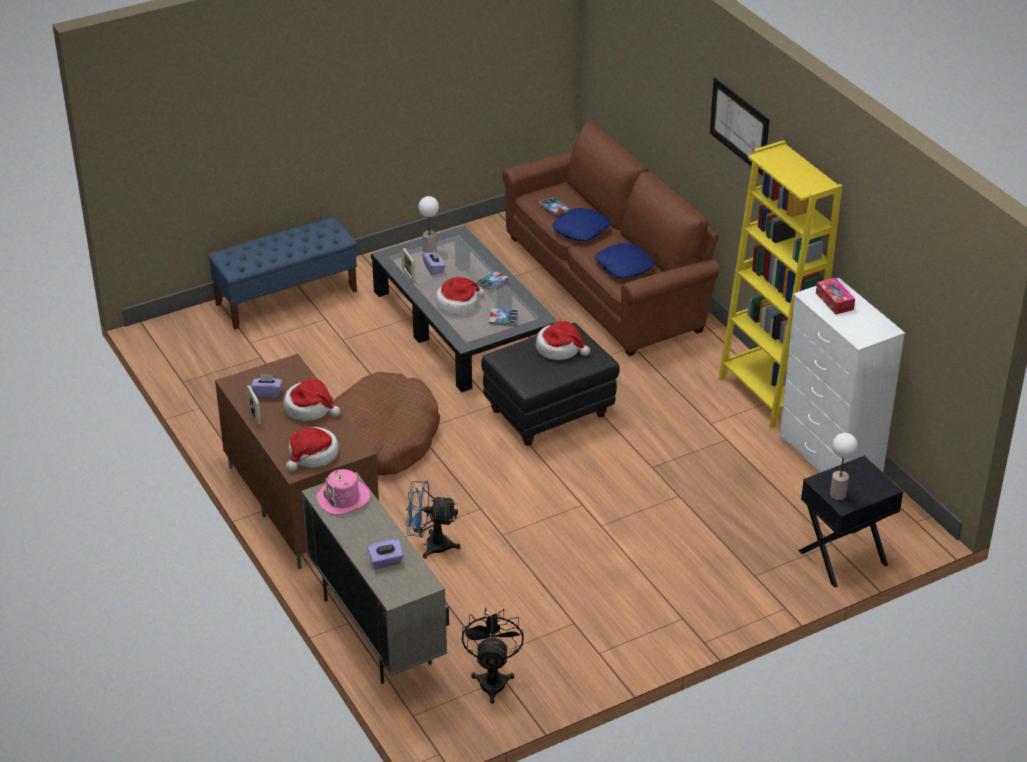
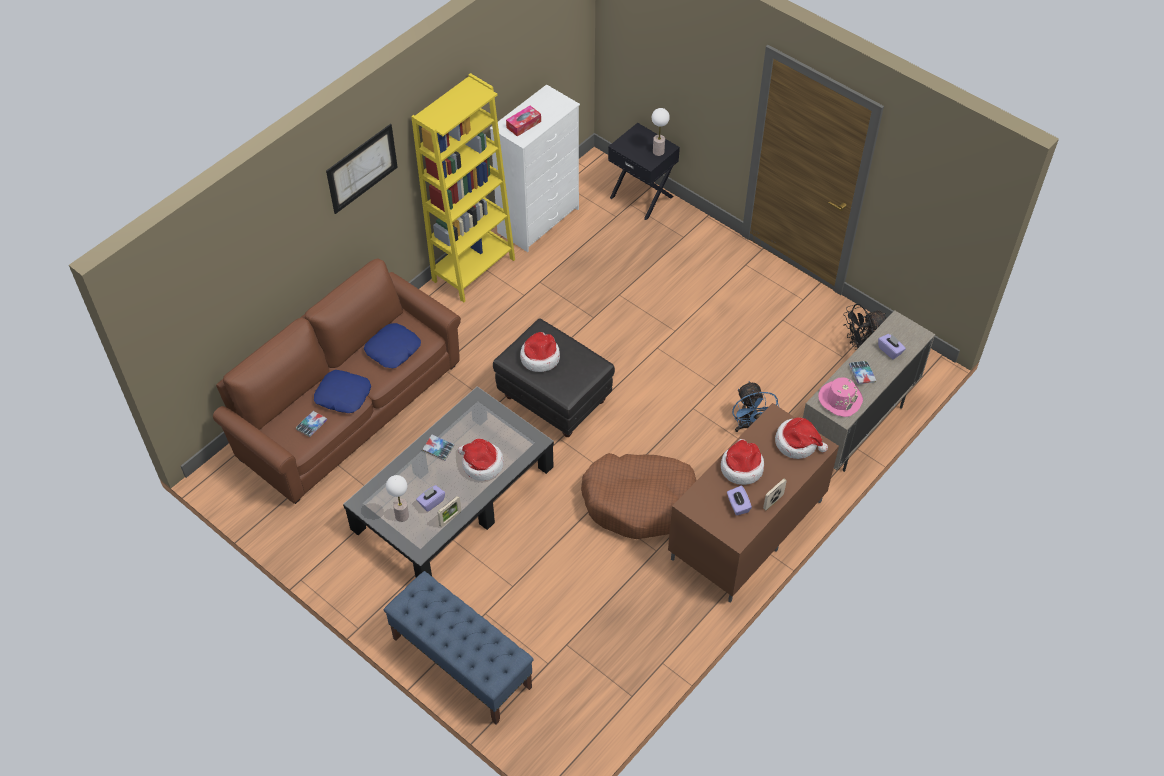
camera: 110 degrees left, 15 degrees up
book [489,308,518,326] -> book moved to [849,361,876,384]

